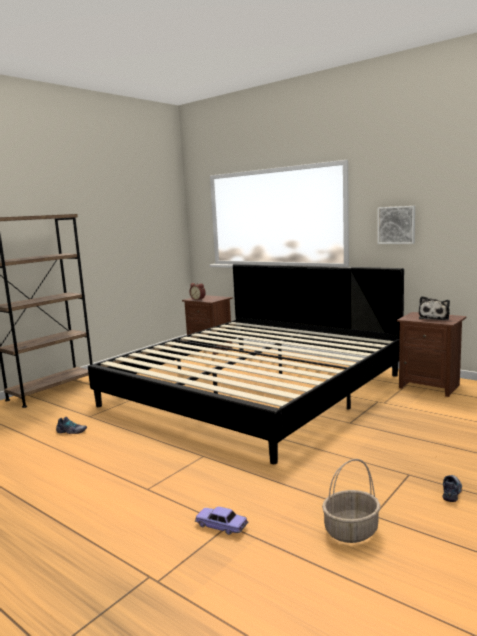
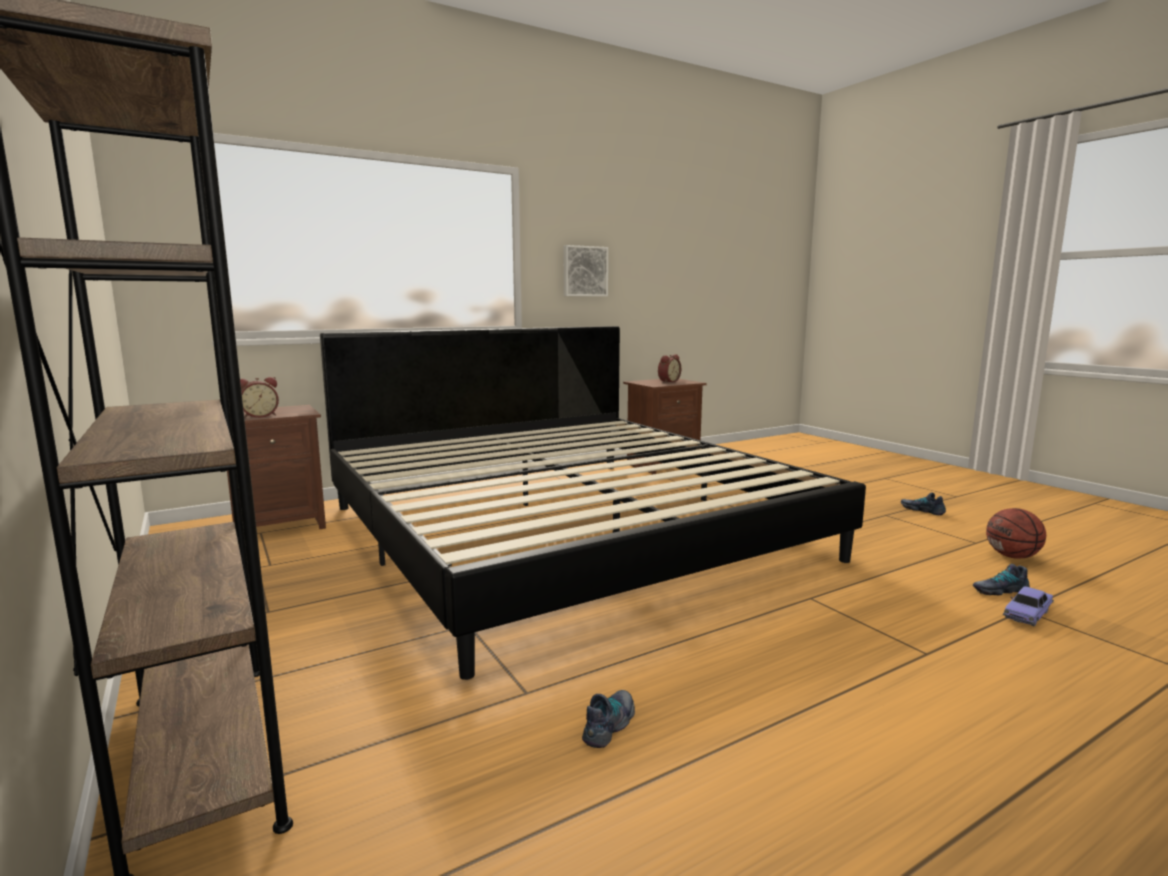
camera: 70 degrees left, 0 degrees up
basket [322,459,380,543] -> basketball [986,508,1046,559]
plush toy [419,296,450,320] -> alarm clock [658,354,681,383]
none -> shoe [973,564,1030,595]

